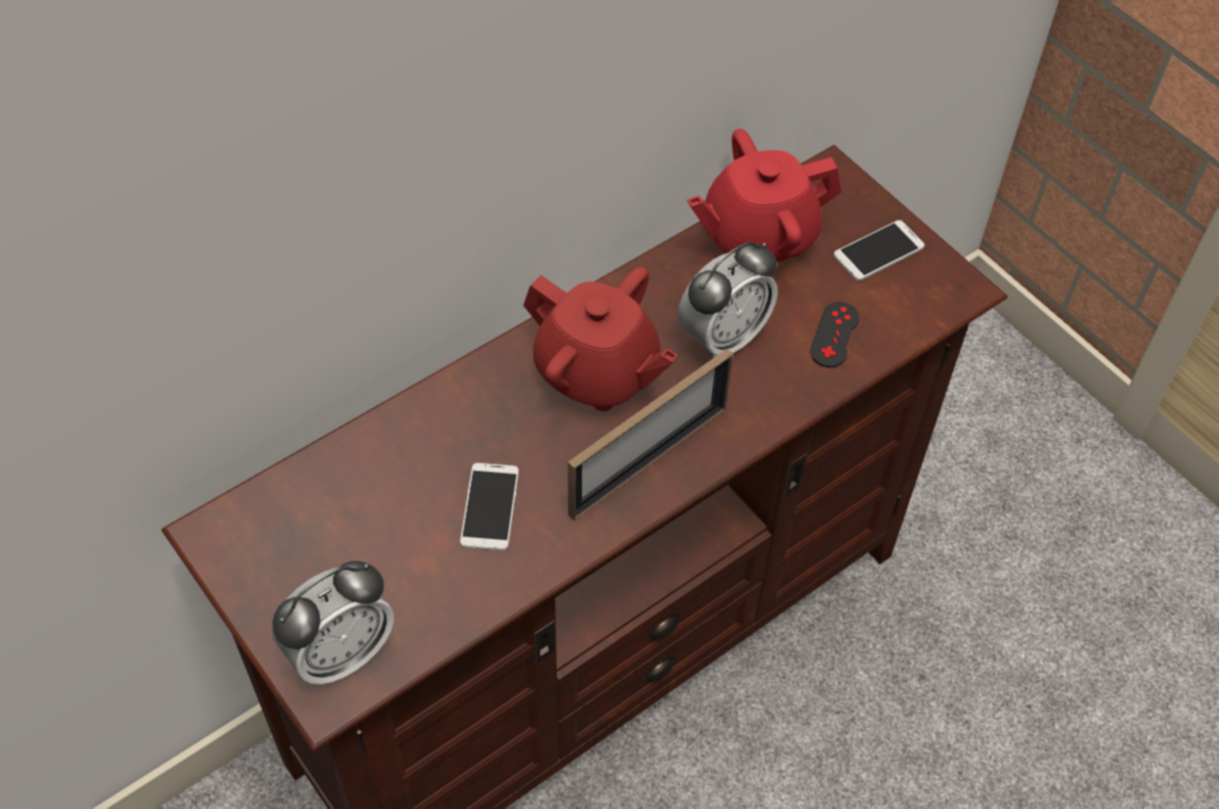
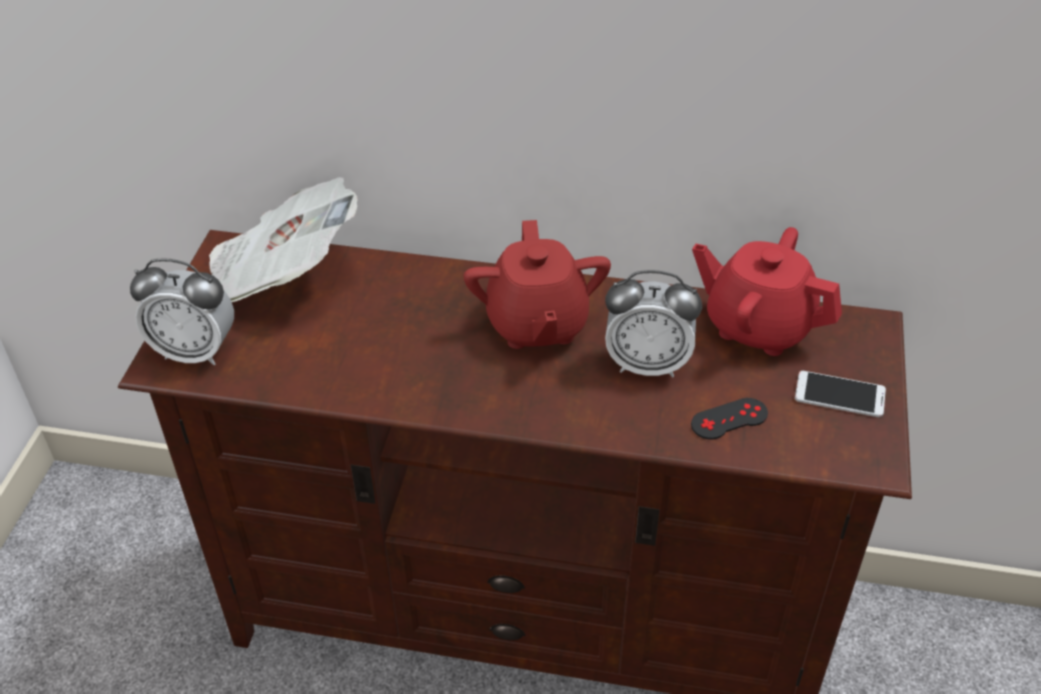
camera: 50 degrees right, 10 degrees down
phone [460,463,519,551] -> none
picture frame [568,348,733,521] -> none
none -> newspaper [209,177,358,302]

